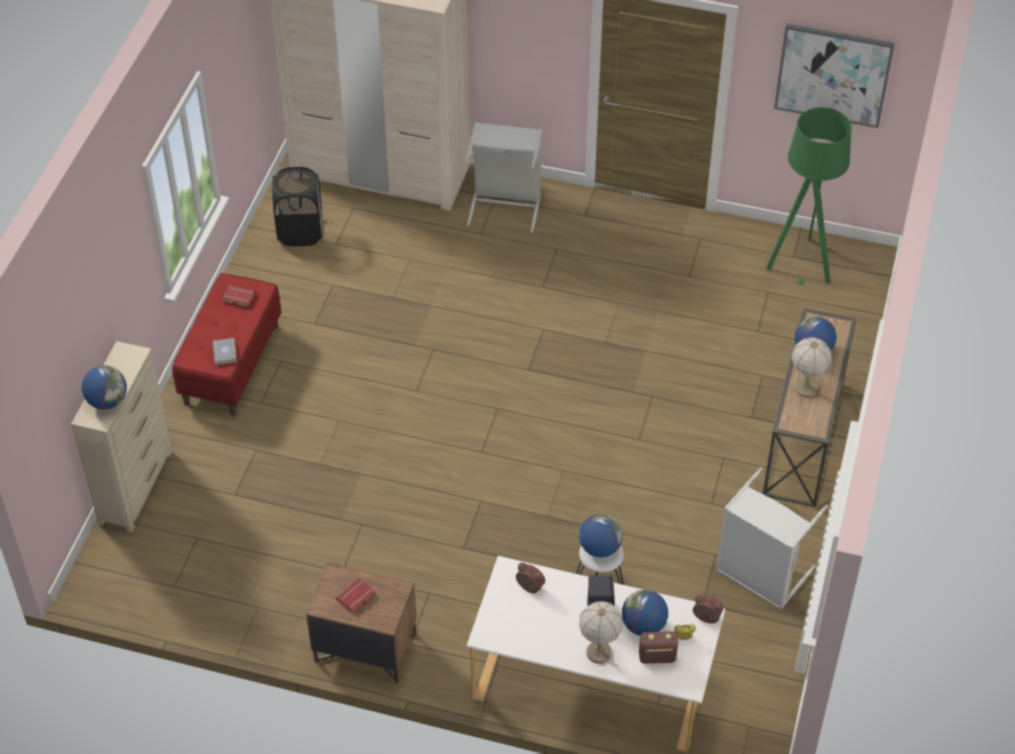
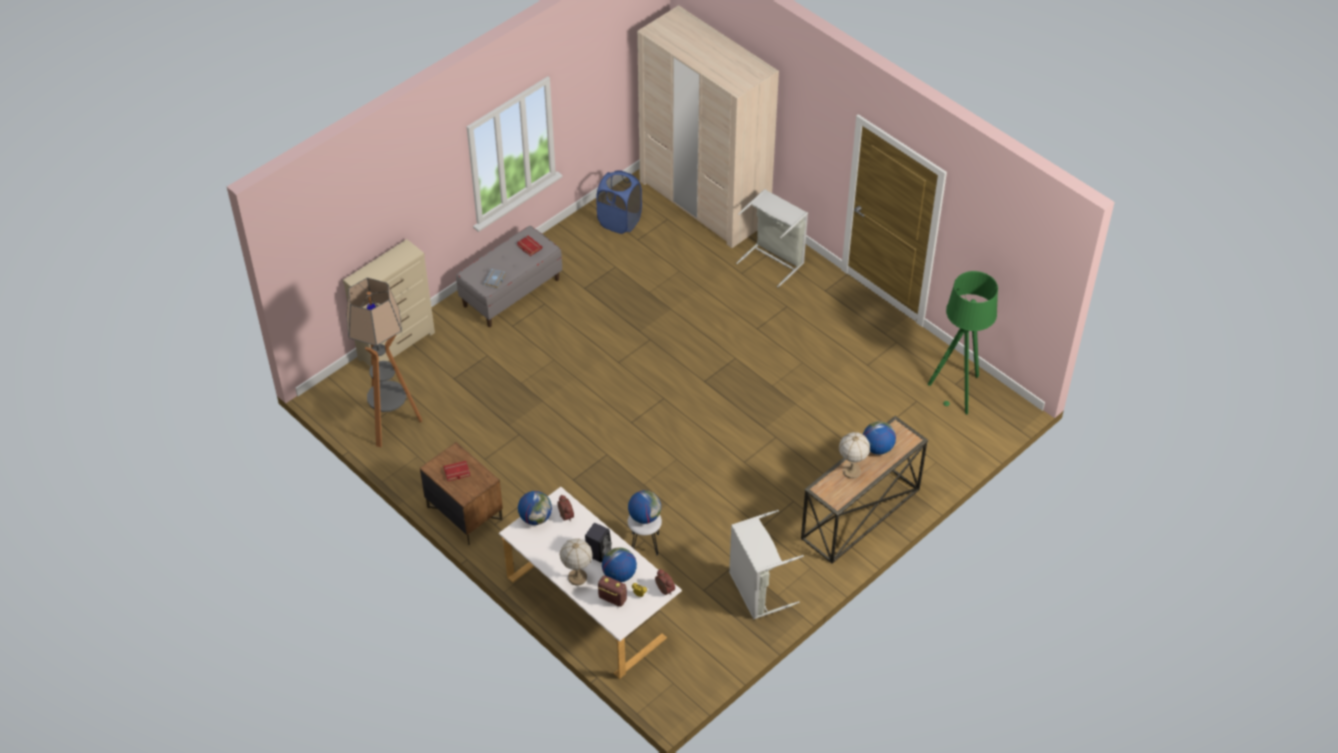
camera: 30 degrees right, 0 degrees up
globe [82,365,127,410] -> globe moved to [518,491,552,525]
red bench [172,273,281,416] -> grey bench [456,226,562,327]
black laundry basket [272,167,322,247] -> blue laundry basket [596,170,642,234]
picture [774,24,895,128] -> none
none -> floor lamp [346,278,422,447]

